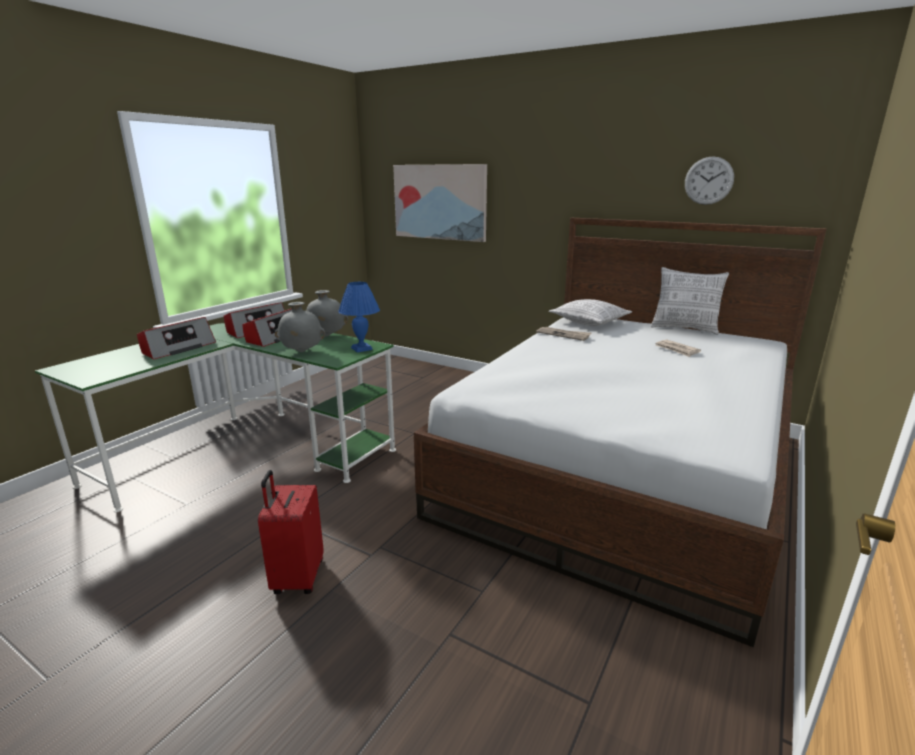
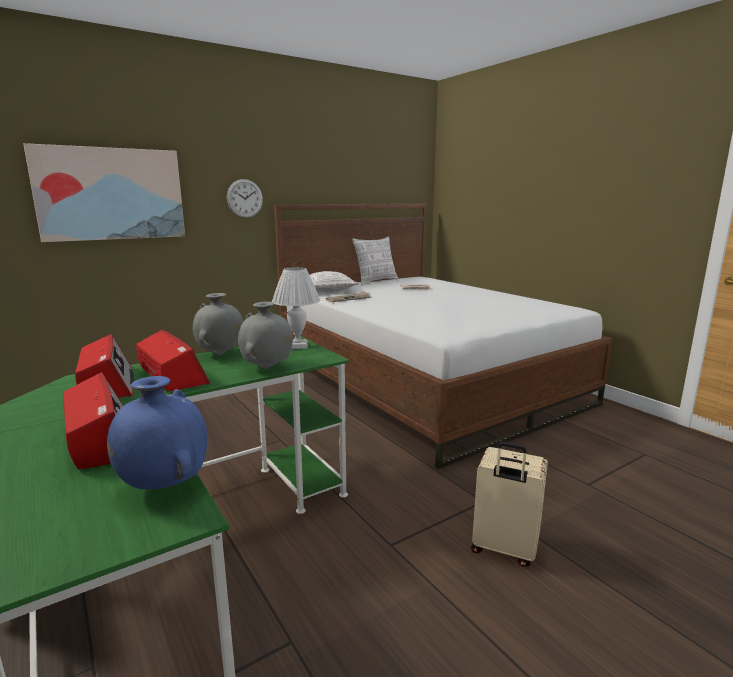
camera: 65 degrees left, 5 degrees down
red suitcase [258,470,324,594] -> beige suitcase [471,441,548,567]
blue table lamp [338,282,380,353] -> white table lamp [272,267,321,349]
wall clock [685,156,734,205] -> wall clock moved to [227,179,263,218]
none -> blue vase [107,376,208,490]

